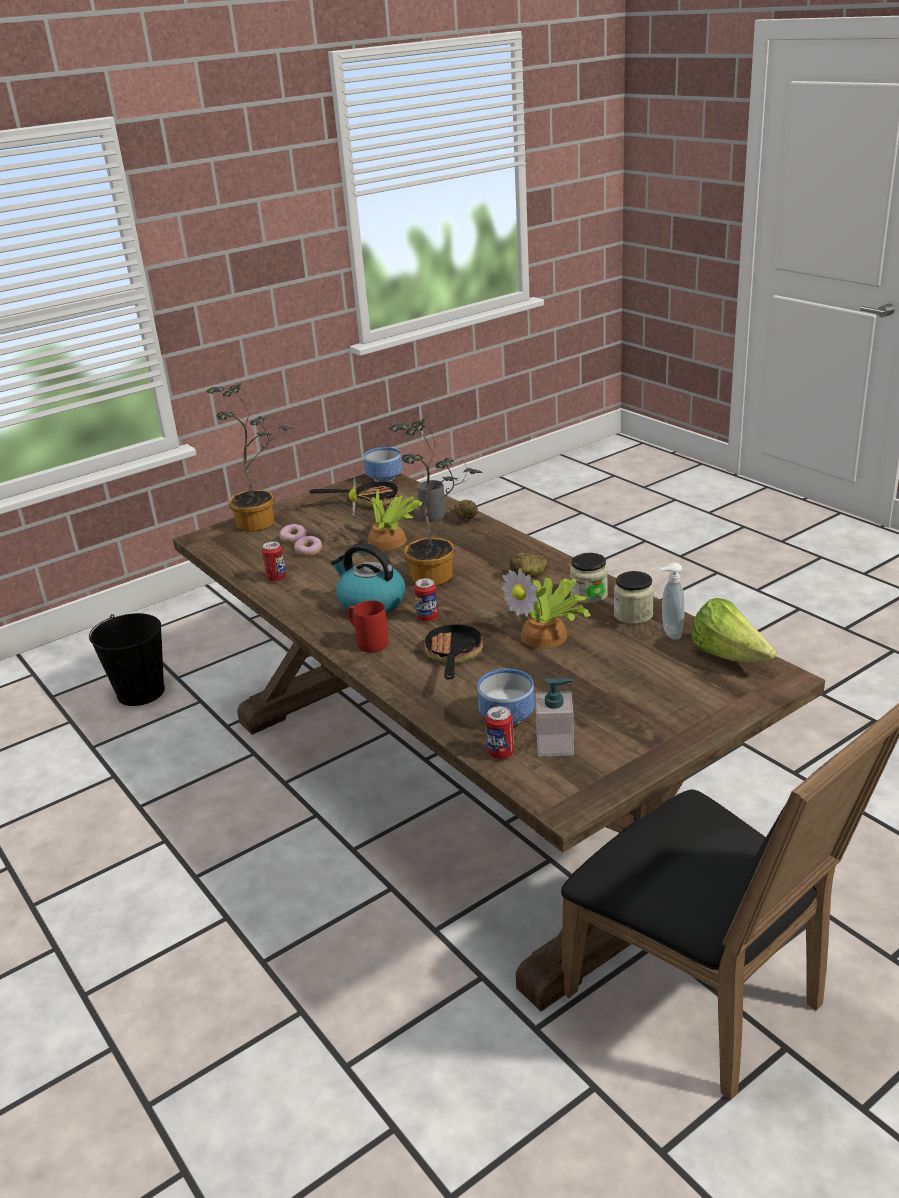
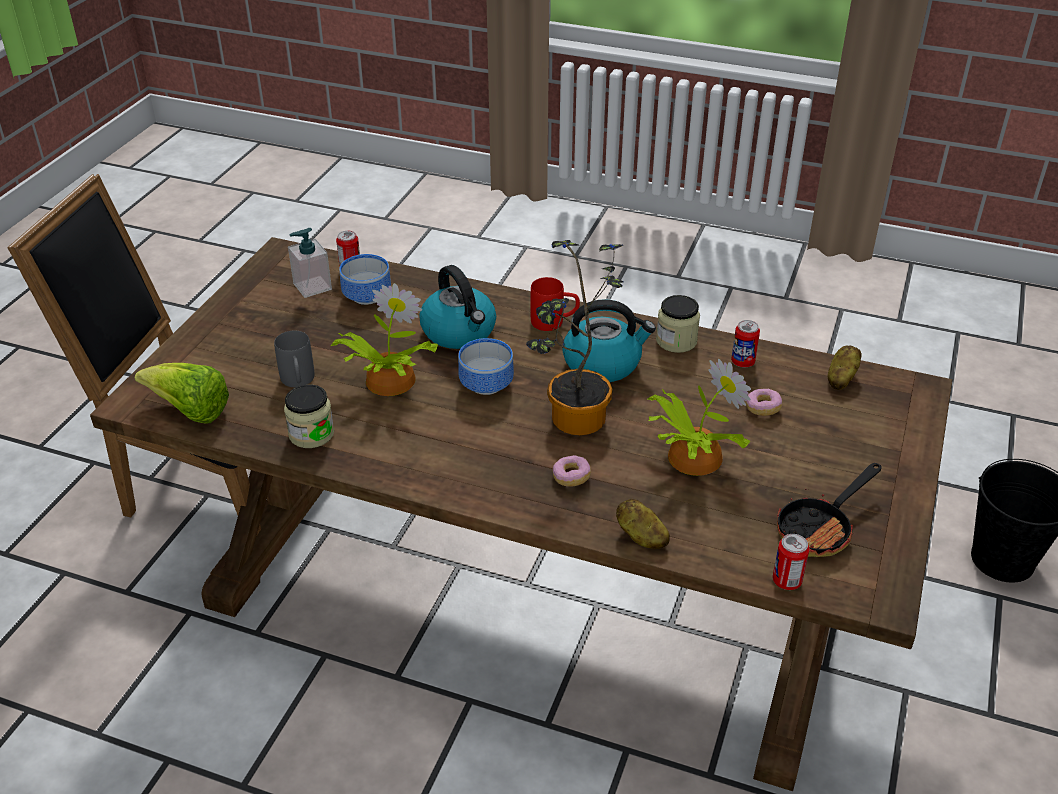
camera: 145 degrees right, 10 degrees up
potted plant [207,383,294,532] -> none
donut [279,524,307,544] -> donut moved to [553,455,591,487]
bowl [364,447,402,482] -> bowl moved to [458,338,514,395]
can [414,578,438,622] -> can moved to [773,534,809,590]
grey mug [418,480,446,522] -> grey mug moved to [274,331,314,387]
frying pan [423,614,483,680] -> kettle [419,265,496,349]
potato [509,553,548,577] -> potato moved to [828,345,862,390]
jar [570,553,608,604] -> jar moved to [656,295,700,353]
soap dispenser [661,563,685,640] -> none

